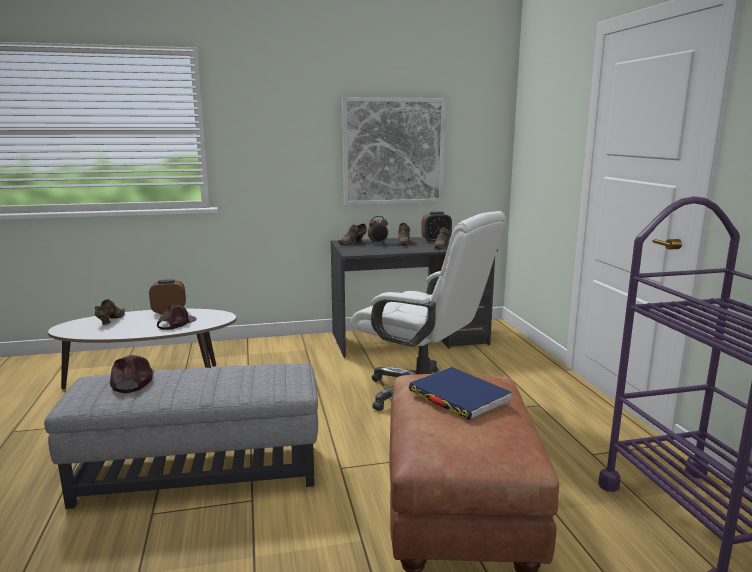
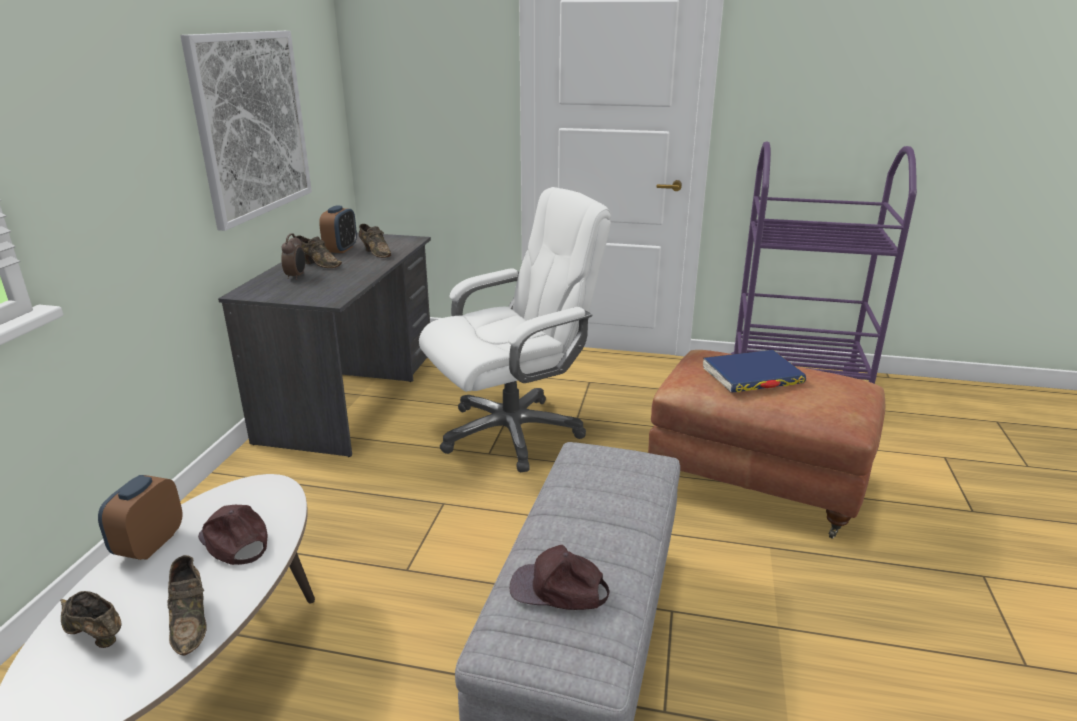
camera: 65 degrees left, 10 degrees up
brown shoe [338,224,367,245] -> brown shoe moved to [168,555,207,656]

